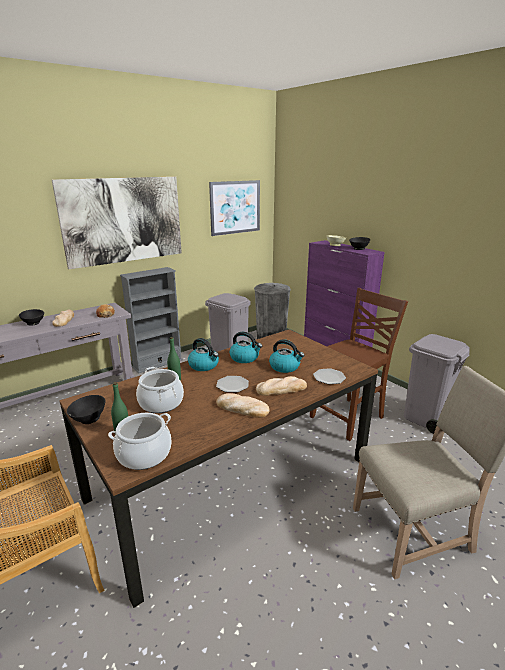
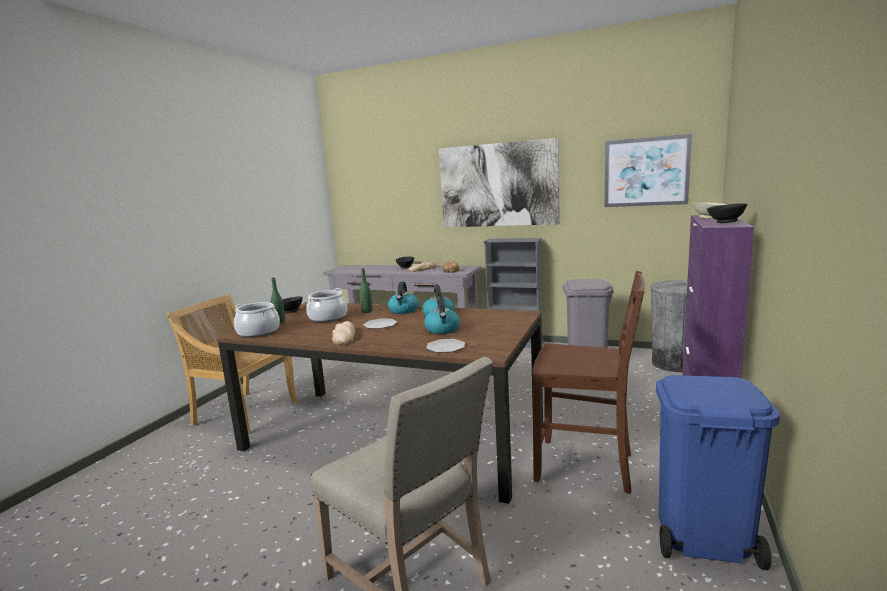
camera: 60 degrees right, 10 degrees down
bread [256,376,307,396] -> none
grey trash can [404,334,470,434] -> blue trash can [656,375,780,570]

